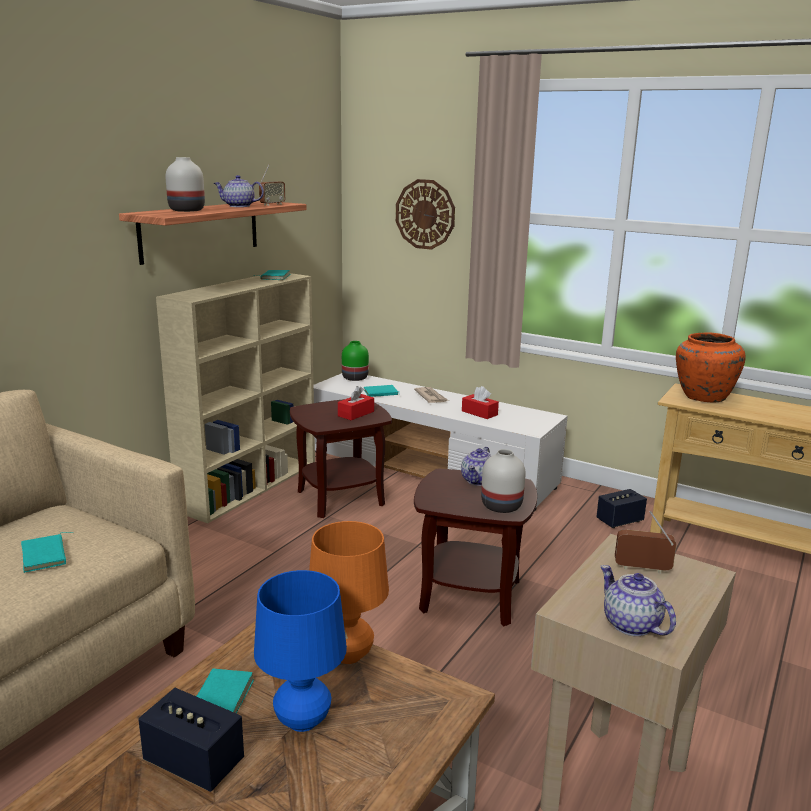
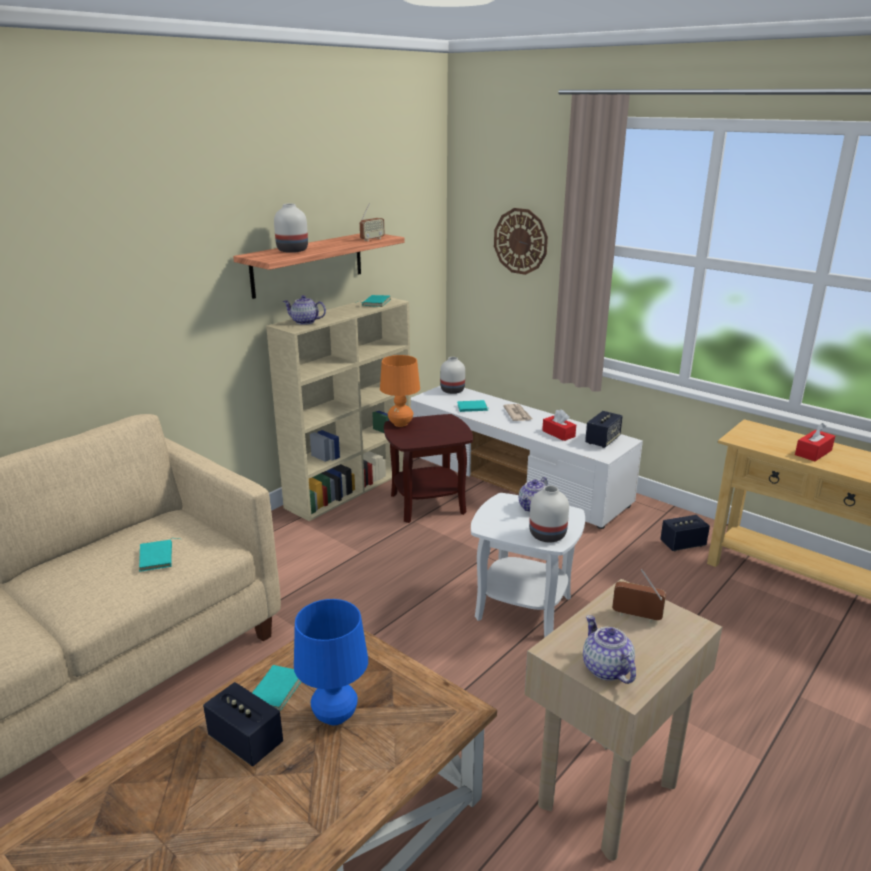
camera: 10 degrees right, 5 degrees up
teapot [214,175,264,207] -> teapot moved to [283,295,326,325]
orange table lamp [309,521,389,664] -> orange table lamp moved to [380,355,420,427]
red tissue box [338,386,374,420] -> red tissue box moved to [795,423,835,461]
green vase [342,341,369,381] -> white vase [440,357,465,394]
brown side table [414,468,537,626] -> white side table [471,493,585,637]
orange vase [676,333,746,402] -> none
none -> speaker [585,411,623,448]

